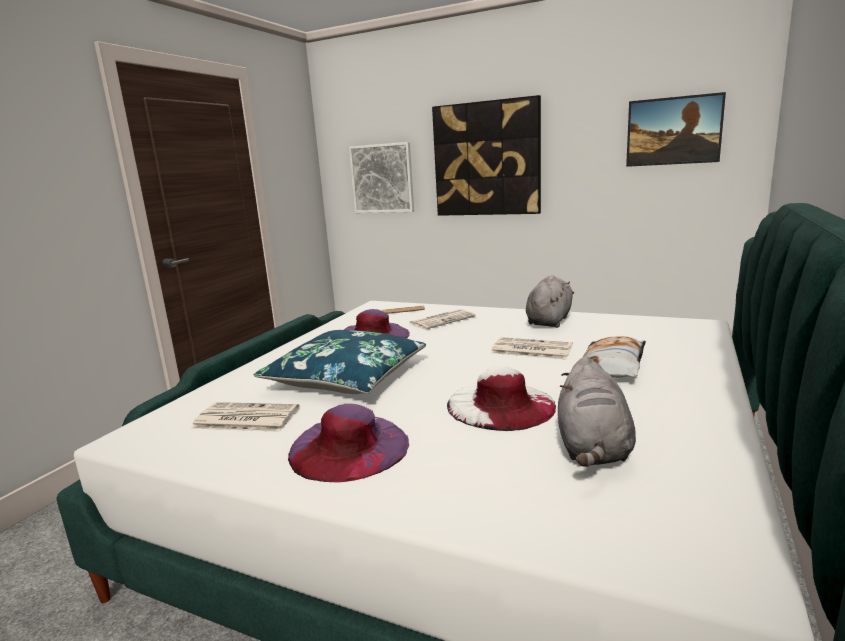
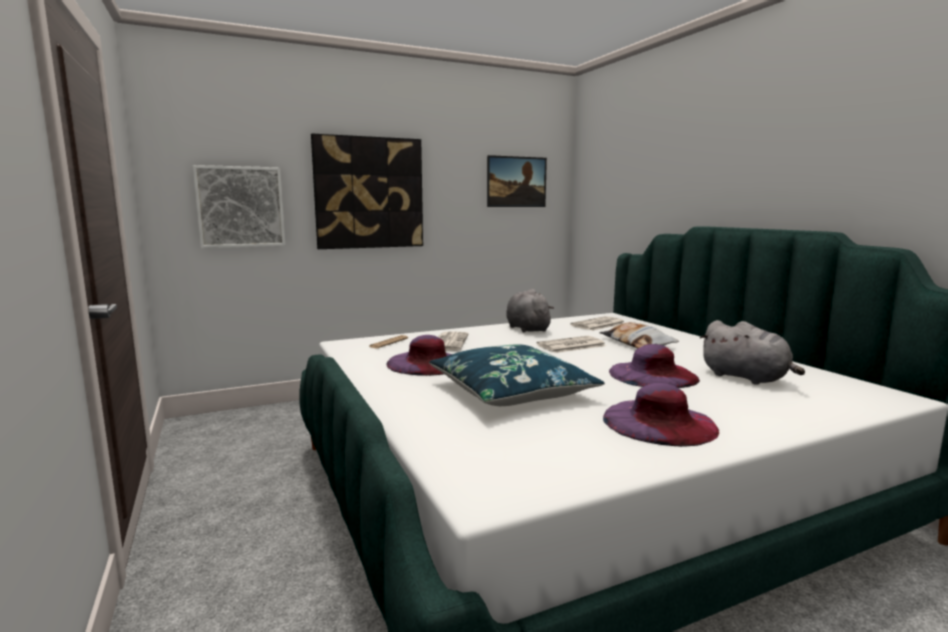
camera: 50 degrees left, 5 degrees down
newspaper [191,402,299,432] -> newspaper moved to [570,316,624,331]
white hat [447,366,556,431] -> purple hat [609,344,700,388]

